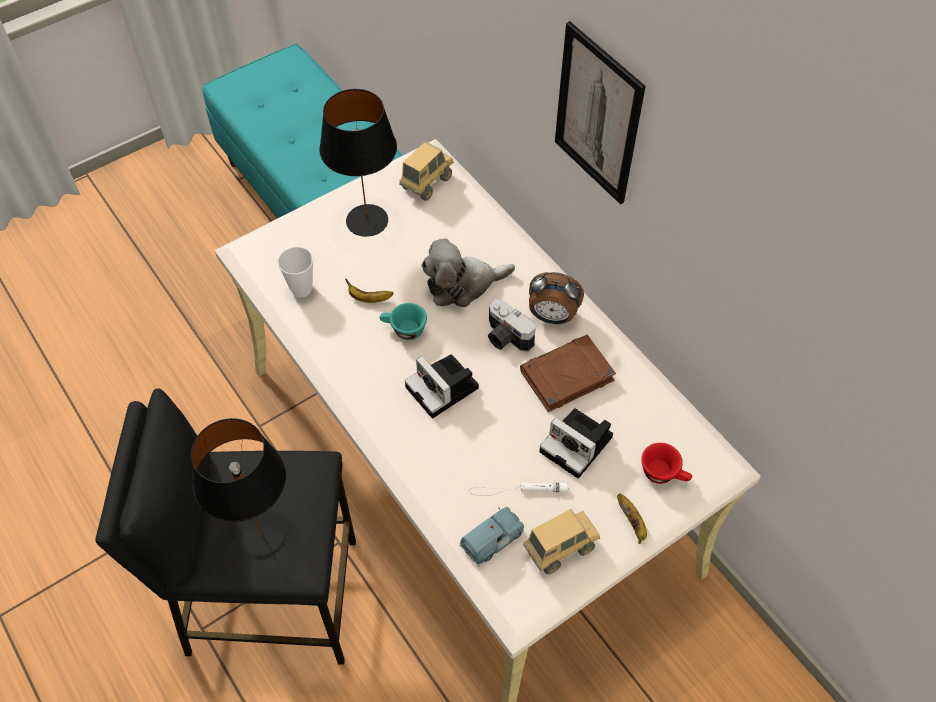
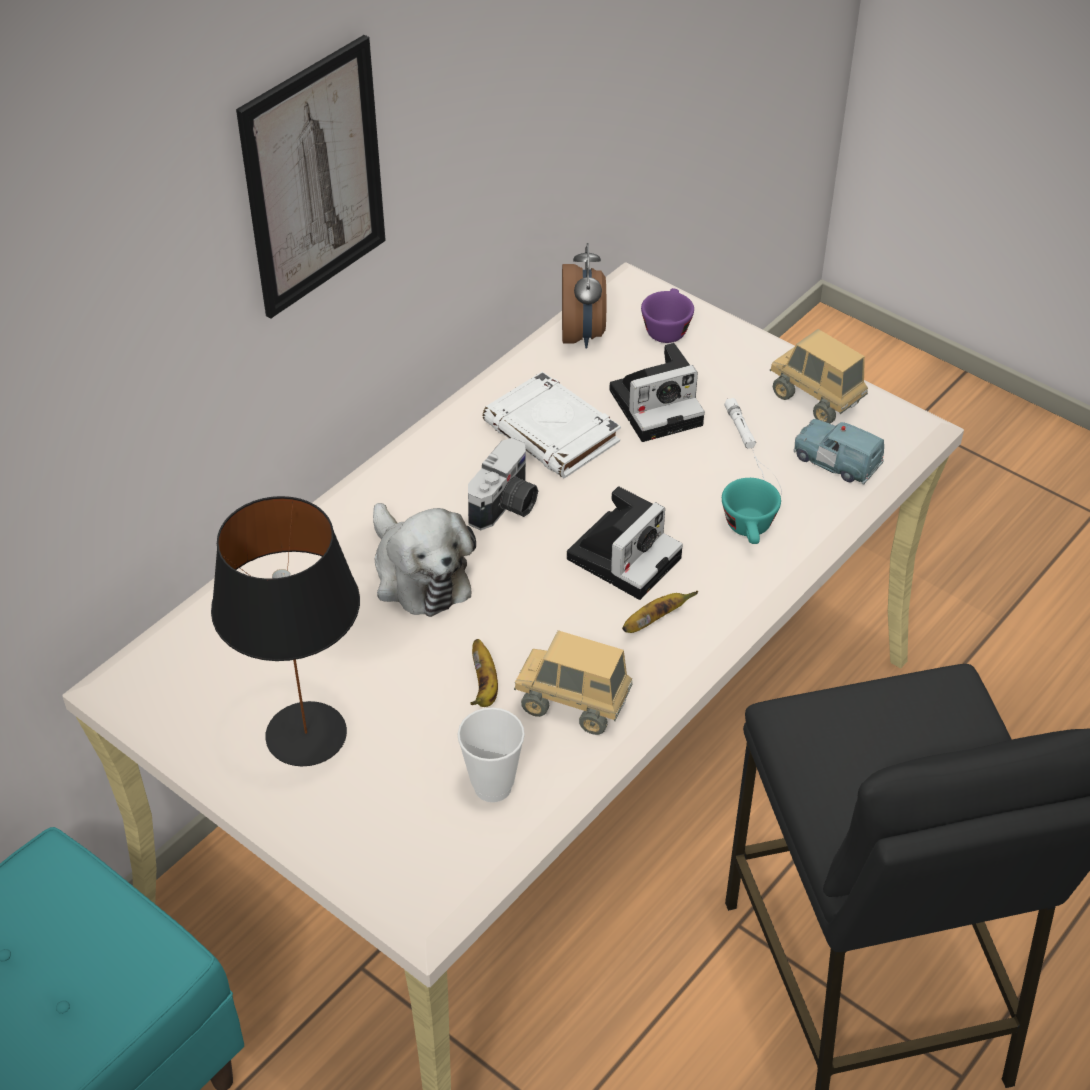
camera: 105 degrees left, 10 degrees down
black table lamp [191,418,286,556] -> none
turquoise cup [380,303,427,340] -> turquoise cup moved to [722,478,781,544]
toy truck [399,141,454,201] -> toy truck moved to [514,630,633,735]
brown book [520,335,616,412] -> white book [483,372,621,478]
alarm clock [529,272,584,324] -> alarm clock moved to [562,243,606,348]
camera [539,408,613,479] -> camera turned 45 degrees clockwise [610,343,705,442]
banana [617,493,647,544] -> banana moved to [622,591,698,633]
red cup [641,443,692,484] -> purple cup [641,288,694,343]

